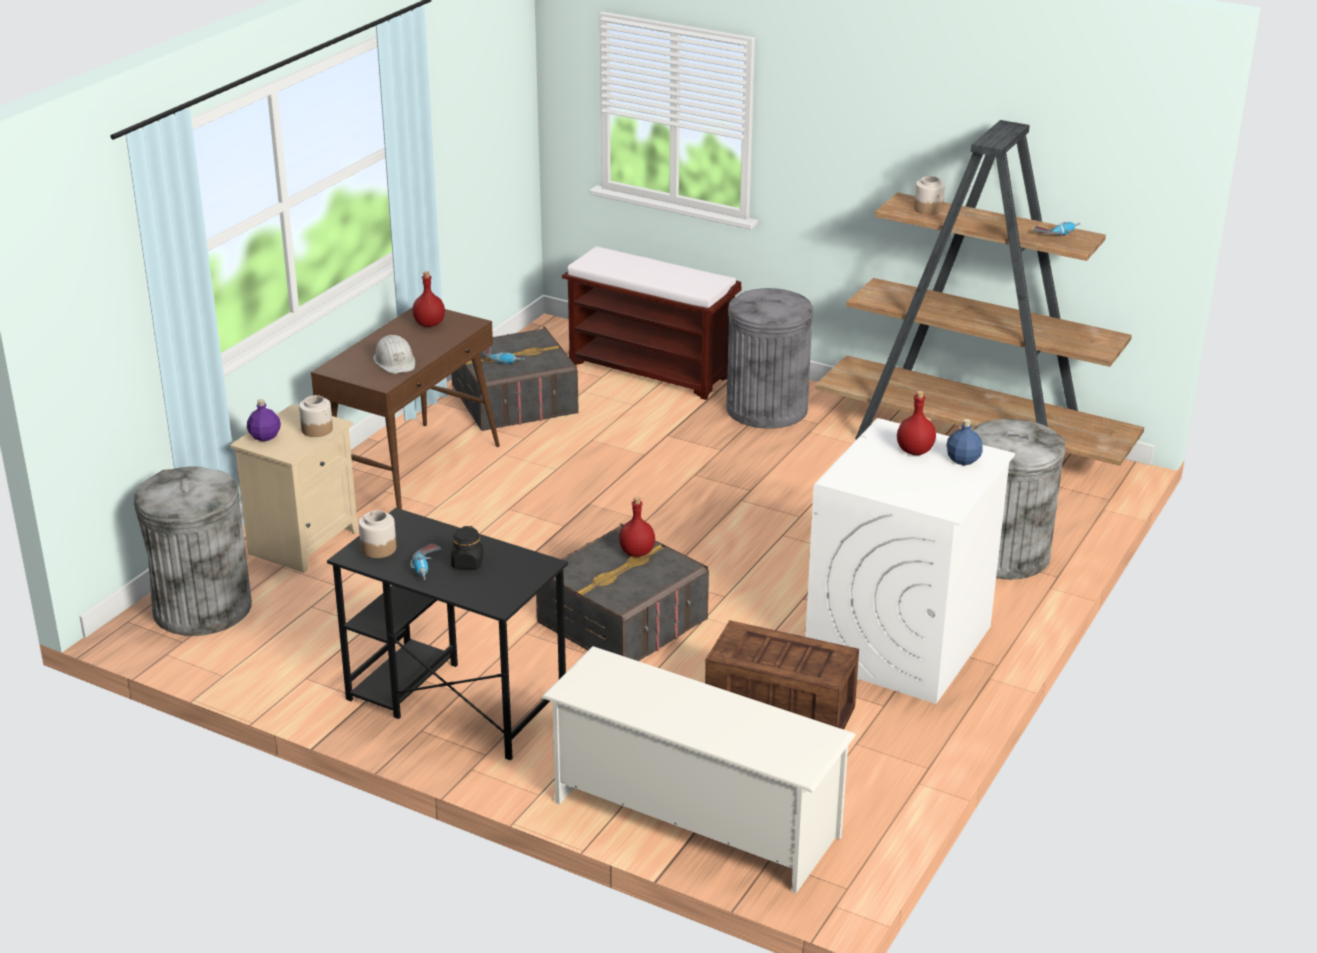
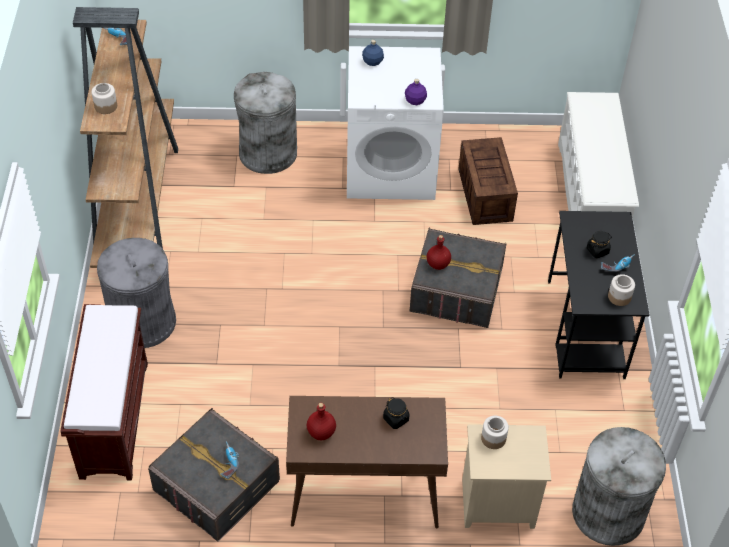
camera: 120 degrees left, 20 degrees up
purple bottle [247,399,281,441] -> purple bottle moved to [405,79,427,105]
white hard hat [373,335,415,374] -> black jar [383,397,409,429]
red bottle [897,391,936,455] -> none

